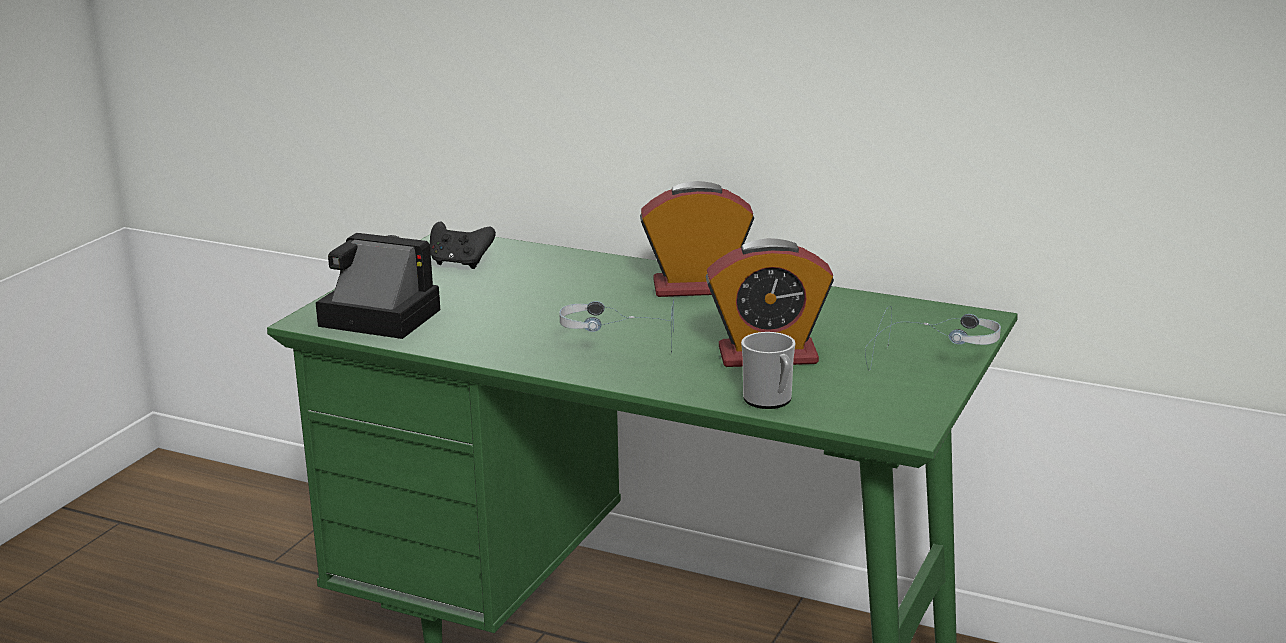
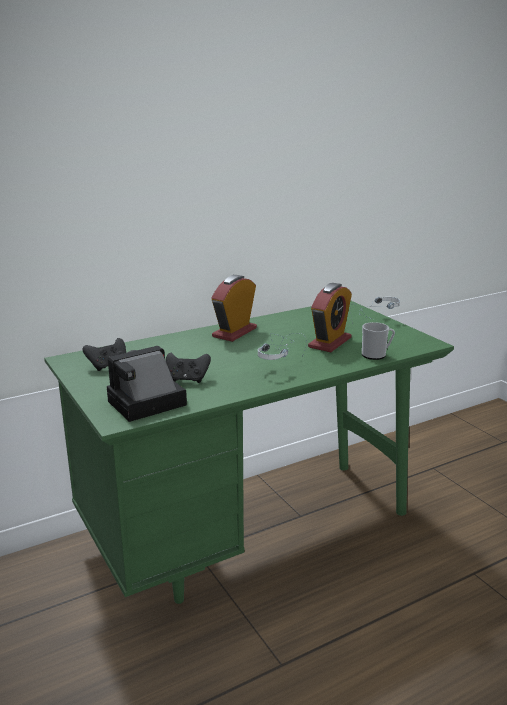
camera: 55 degrees left, 0 degrees up
none -> black game controller [166,353,211,383]

